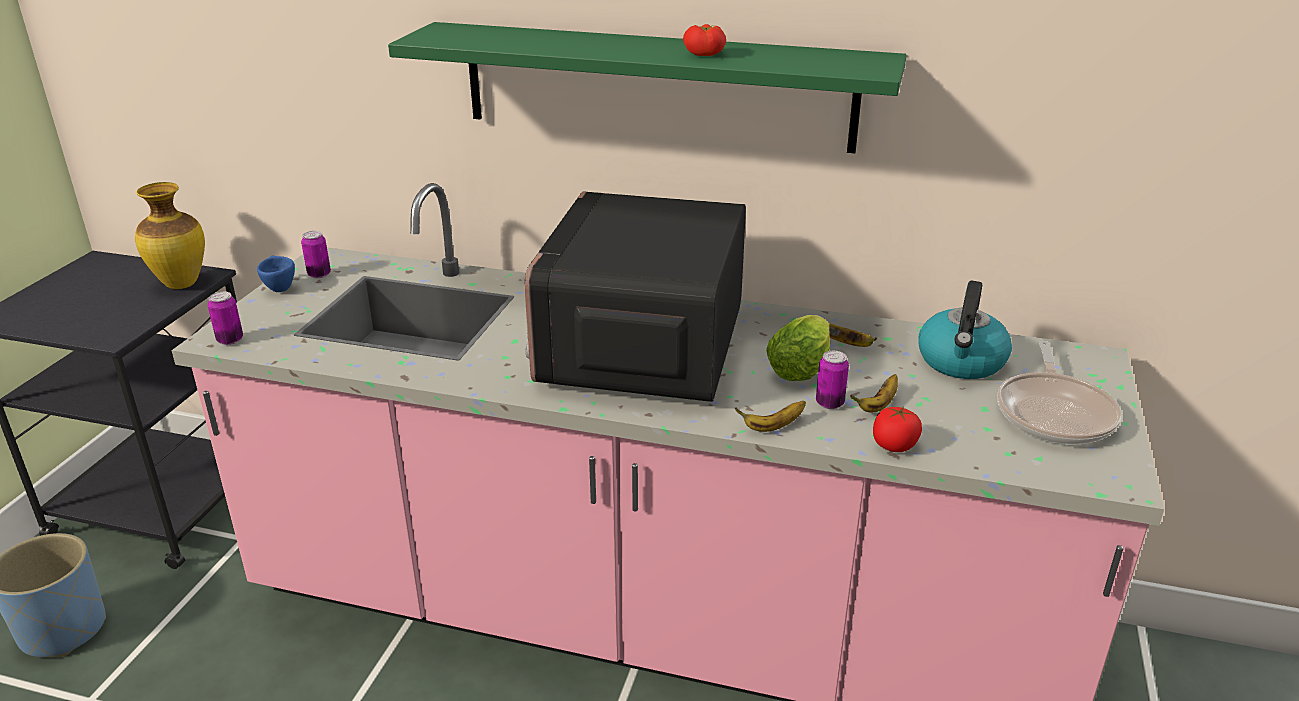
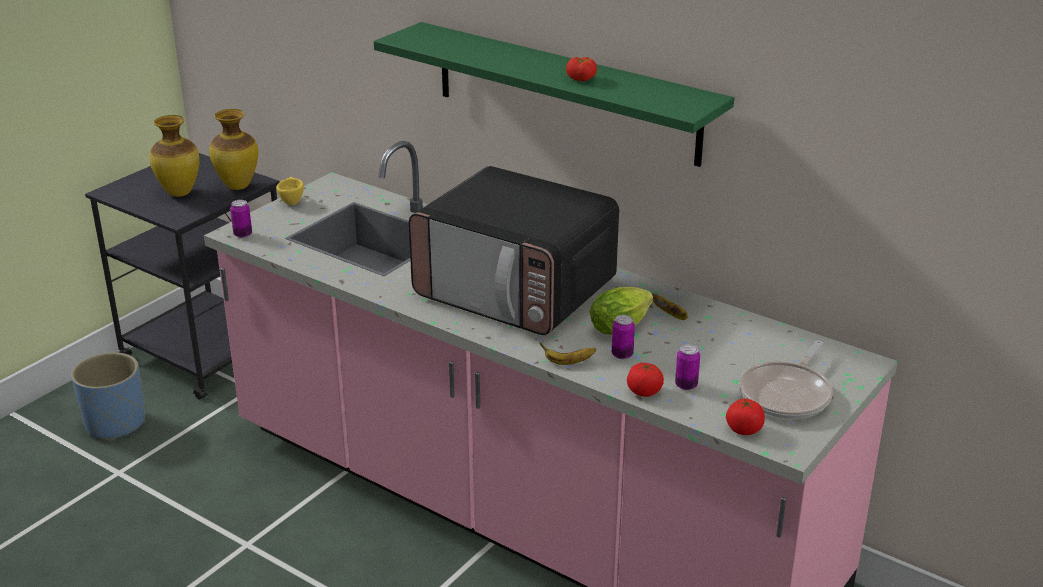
camera: 20 degrees right, 0 degrees up
blue cup [257,255,295,292] -> yellow cup [277,177,304,205]
can [301,231,331,278] -> can moved to [675,344,700,390]
microwave [524,191,746,402] -> microwave turned 90 degrees counterclockwise [409,166,619,335]
banana [850,374,898,413] -> none
kettle [918,281,1012,379] -> none
none -> vase [149,115,200,197]
none -> tomato [726,399,765,435]

